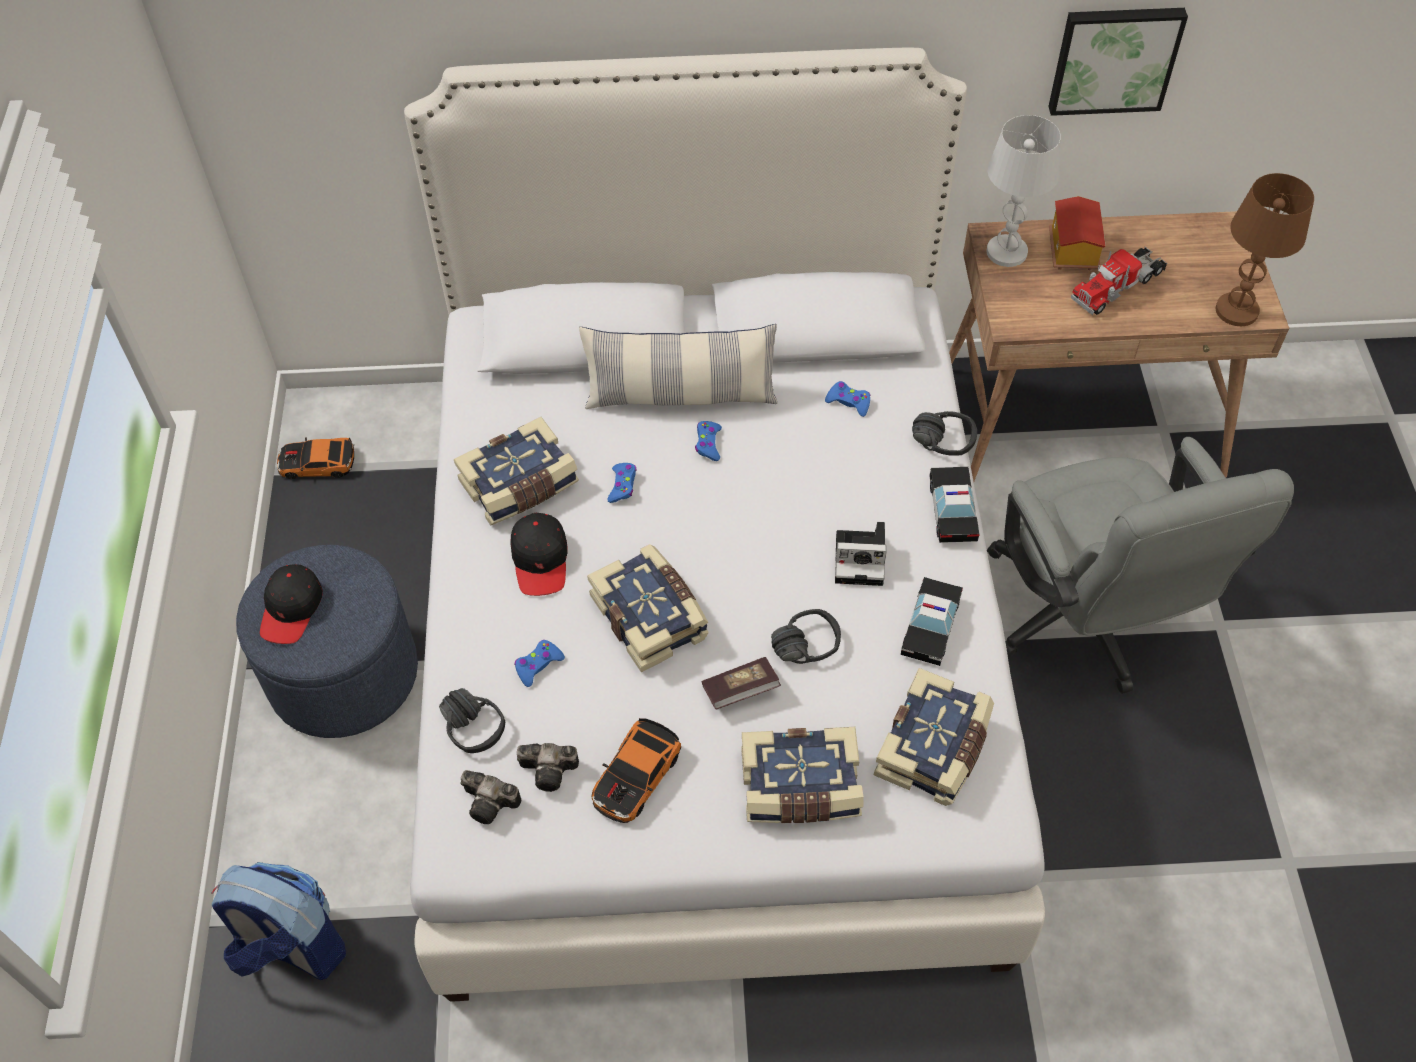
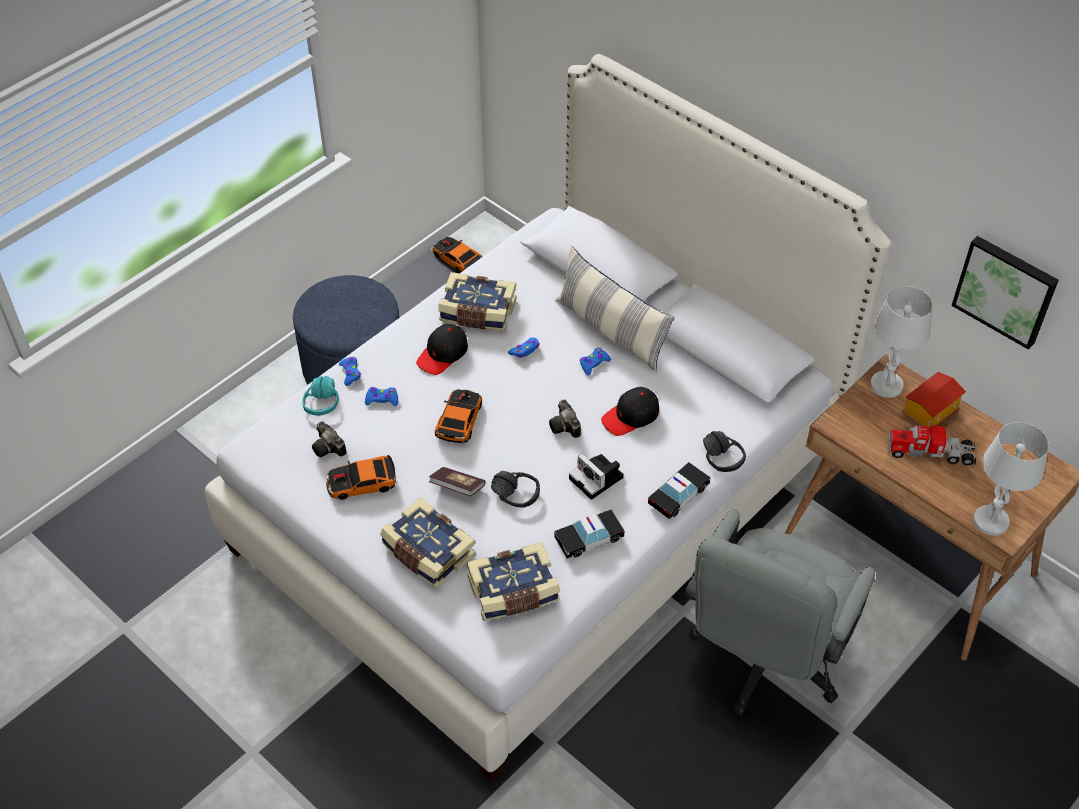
camera: 45 degrees right, 5 degrees down
backpack [211,862,346,980] -> none
black cap [260,564,323,644] -> black cap moved to [601,387,659,436]
black headphones [439,688,506,753] -> turquoise headphones [302,376,339,416]
camera [460,770,521,824] -> camera moved to [549,399,581,438]
book [587,544,709,672] -> toy car [435,389,482,443]
blue game controller [825,381,870,417] -> blue game controller moved to [339,357,361,386]
brown table lamp [1216,173,1314,326] -> white table lamp [973,422,1049,536]

